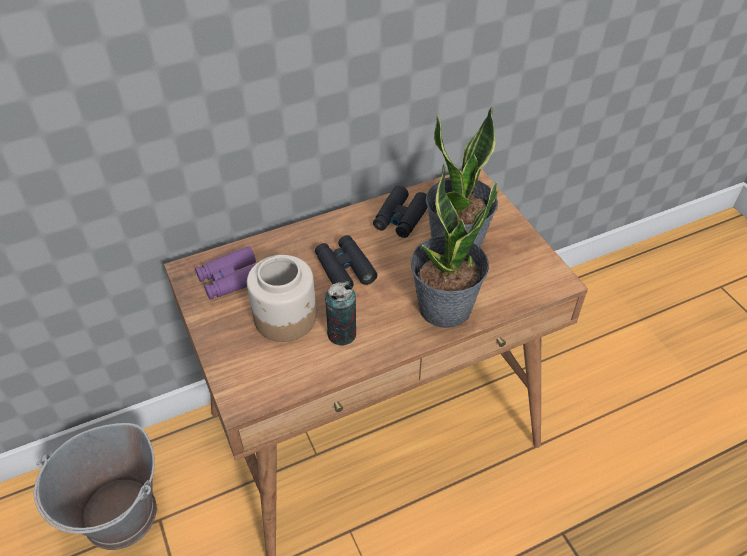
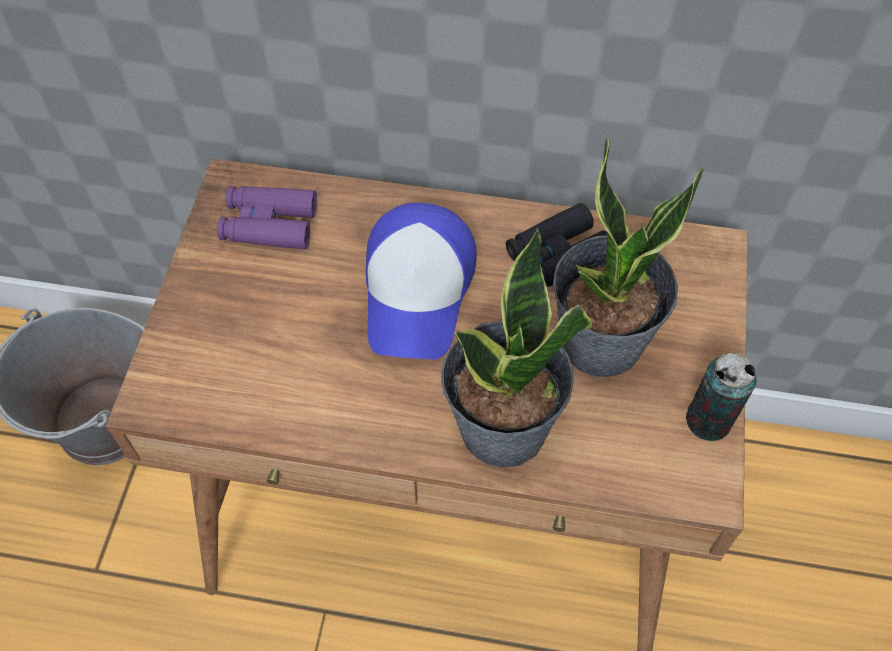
camera: 35 degrees right, 10 degrees up
jar [247,255,317,342] -> none
black binoculars [315,235,377,287] -> cap [366,203,477,360]
can [325,282,356,346] -> can moved to [686,353,756,441]

